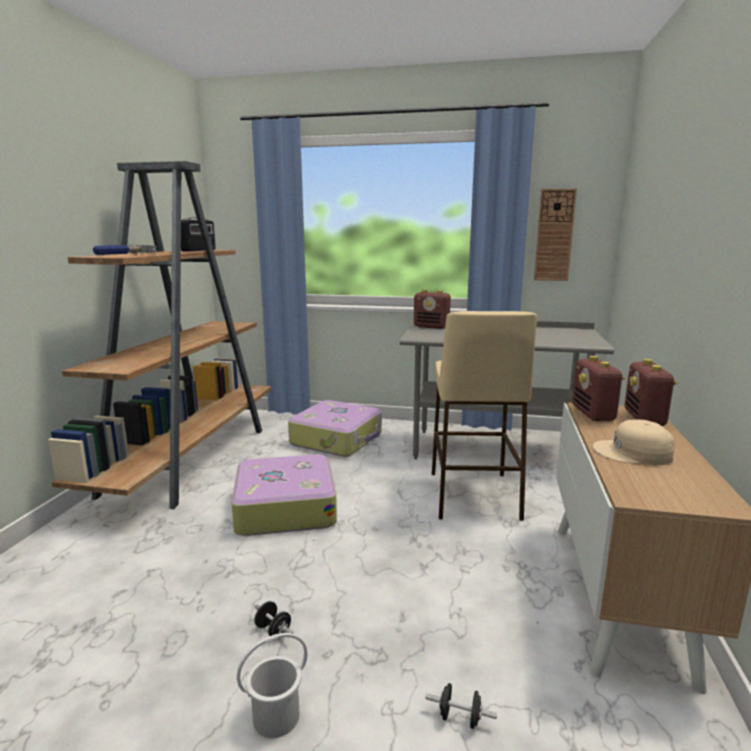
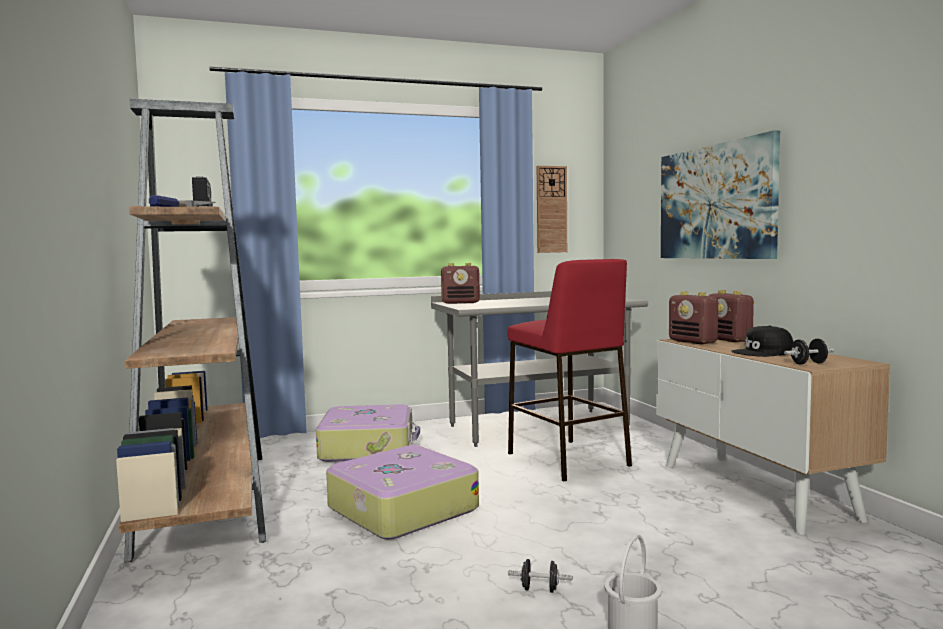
camera: 30 degrees left, 10 degrees down
black dumbbell [426,683,497,729] -> black dumbbell moved to [784,339,834,365]
beige stool [432,311,537,521] -> red stool [508,259,632,481]
beige cap [593,419,675,465] -> black cap [731,325,793,357]
none -> picture [661,130,780,259]

